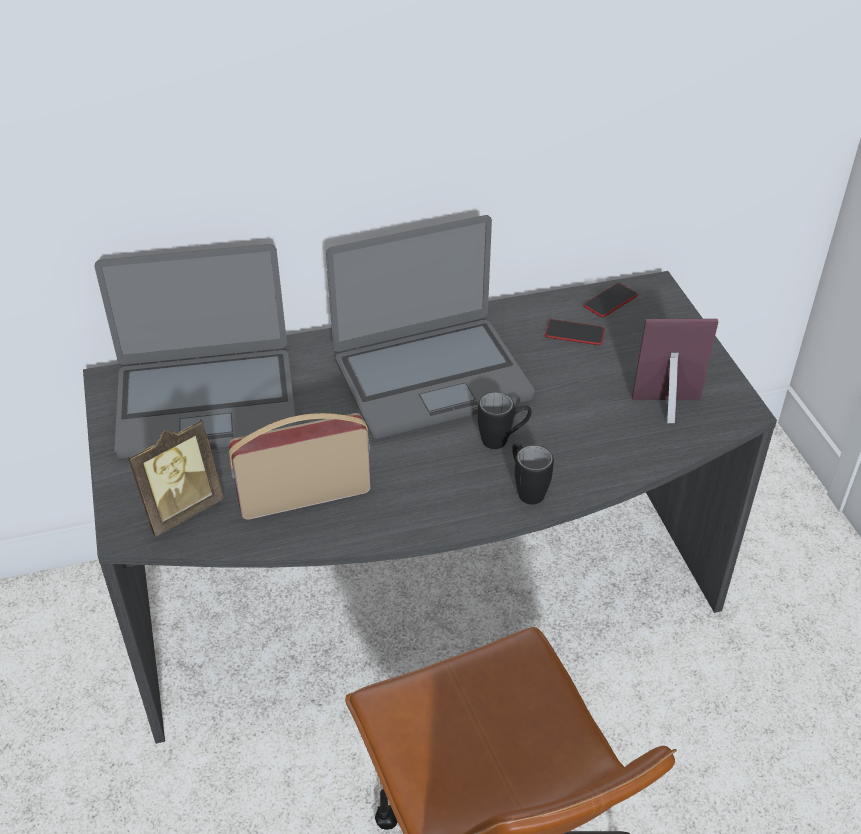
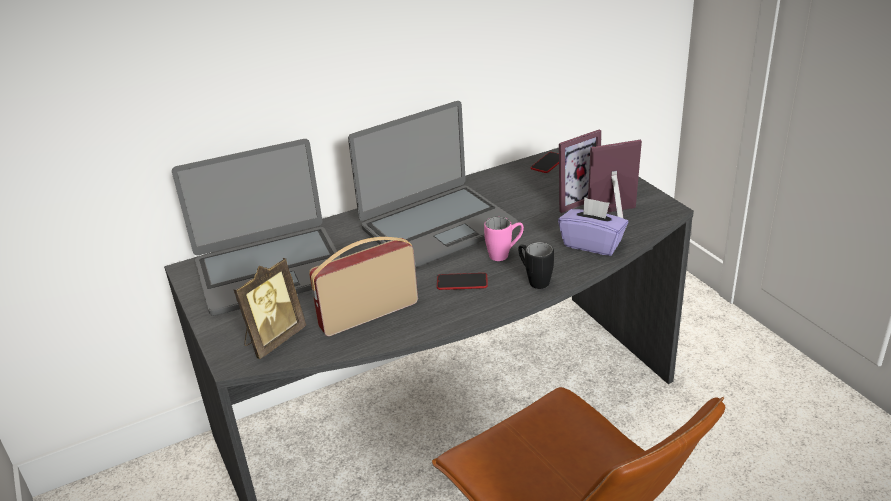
camera: 10 degrees left, 10 degrees down
black mug [478,392,531,449] -> pink mug [484,217,524,261]
phone [545,319,605,345] -> phone moved to [437,273,488,290]
none -> purple tissue box [558,197,628,256]
none -> picture frame [559,129,602,213]

